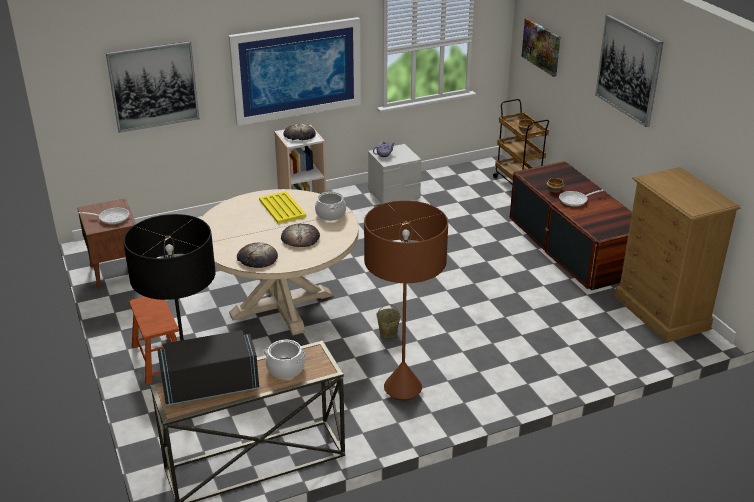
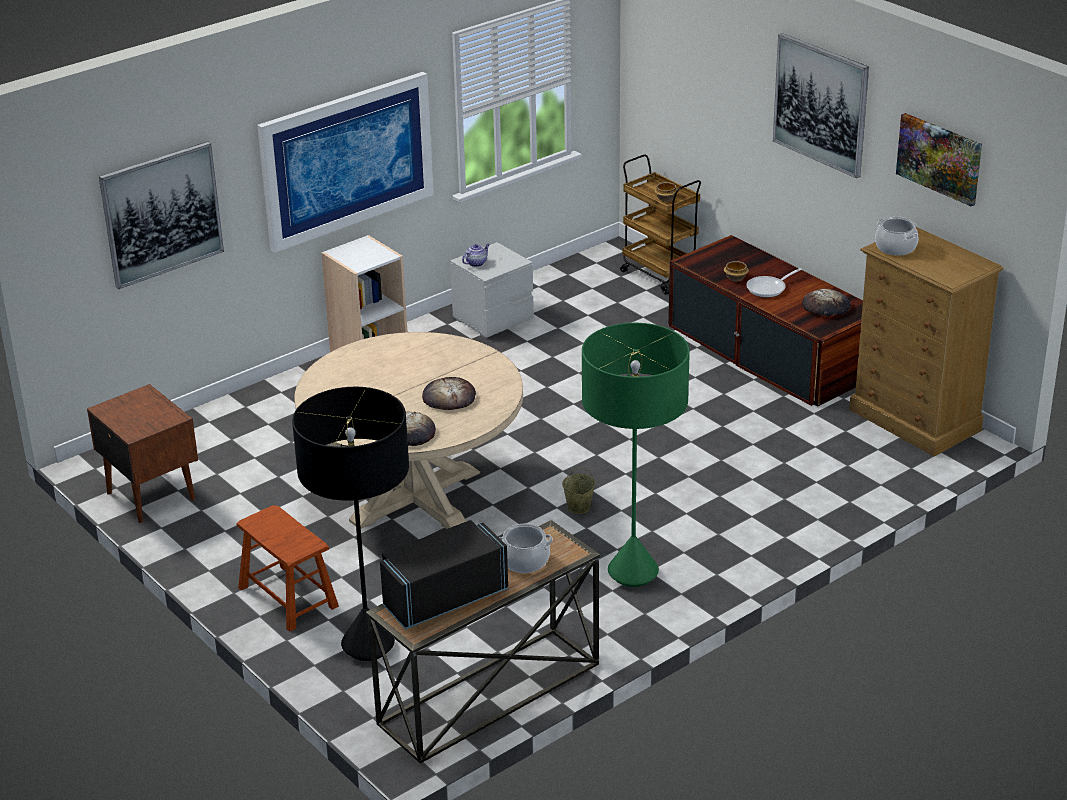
camera: 15 degrees left, 0 degrees up
frying pan [78,208,130,224] -> none
yellow tray [259,191,306,223] -> none
bread [283,123,316,140] -> bread moved to [802,289,851,317]
cooking pot [315,192,346,221] -> cooking pot moved to [875,216,918,256]
brown floor lamp [364,201,448,401] -> green floor lamp [582,323,690,587]
picture [521,18,560,77] -> picture moved to [896,113,982,206]

